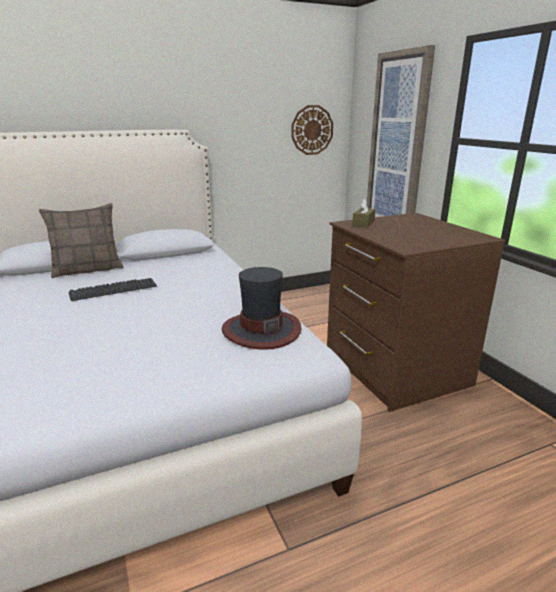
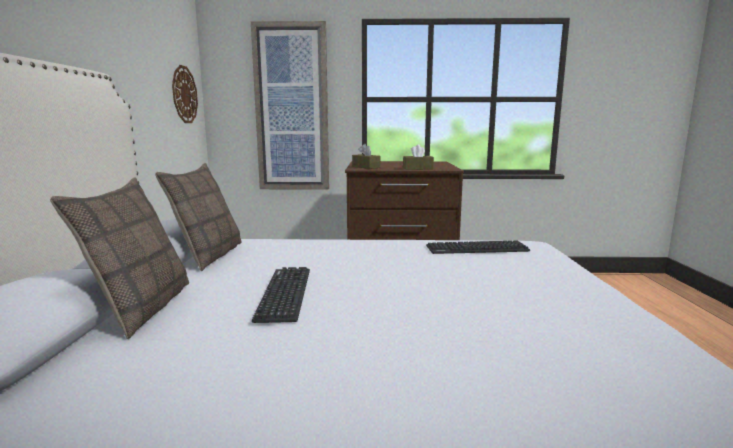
camera: 65 degrees left, 10 degrees down
hat [222,267,301,350] -> keyboard [426,241,530,254]
none -> pillow [155,163,242,271]
none -> brown tissue box [403,144,434,170]

